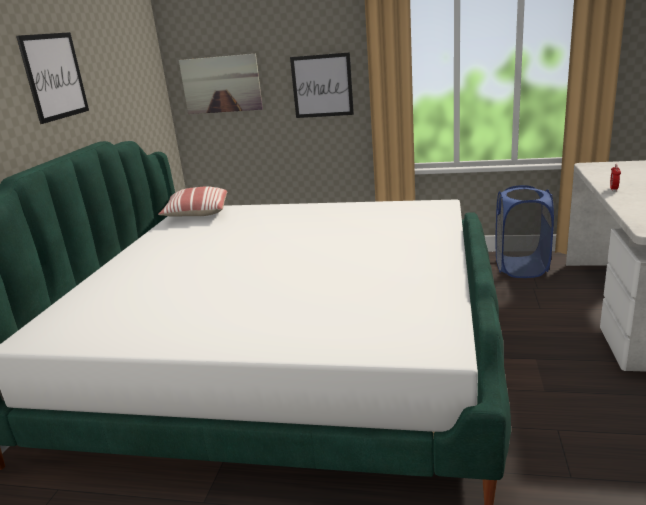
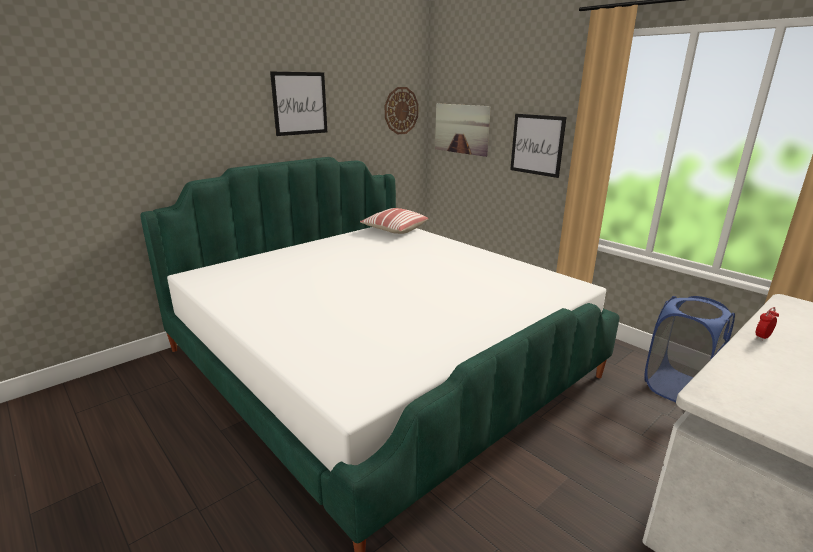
camera: 35 degrees right, 0 degrees up
none -> wall clock [385,87,418,134]

